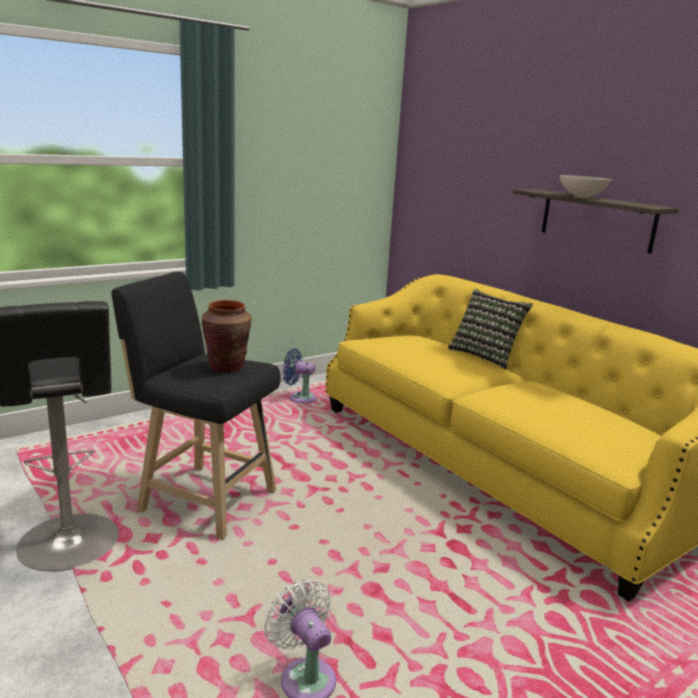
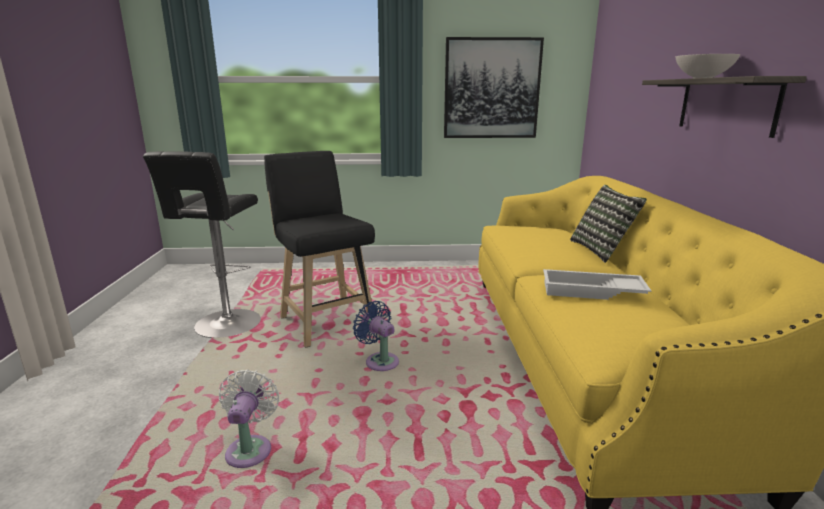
camera: 35 degrees right, 0 degrees up
brown vase [201,300,252,373] -> none
blue fan [283,349,317,403] -> blue fan moved to [353,301,399,371]
none -> picture [444,37,544,138]
none -> white tray [543,269,651,300]

